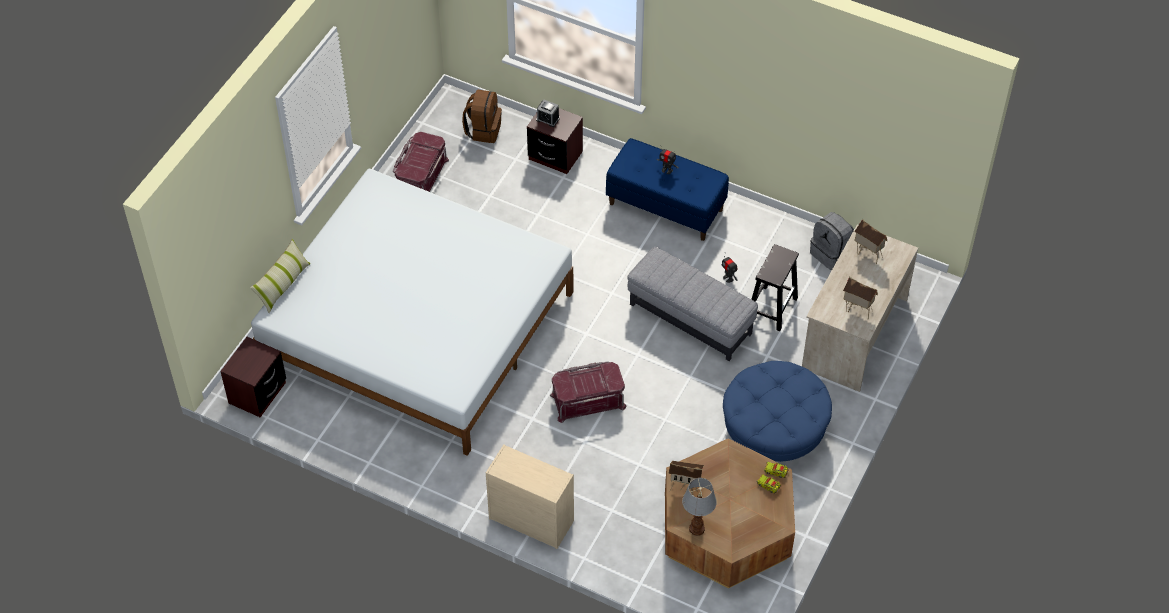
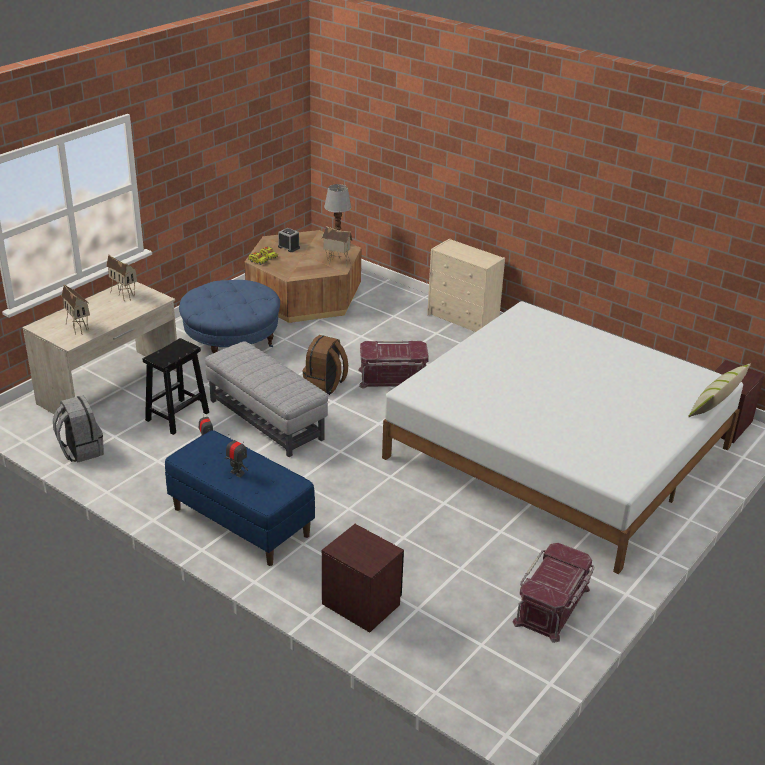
camera: 170 degrees left, 20 degrees down
brown backpack [462,90,502,143] -> brown backpack moved to [302,335,348,395]
alarm clock [536,100,560,127] -> alarm clock moved to [278,228,300,252]

